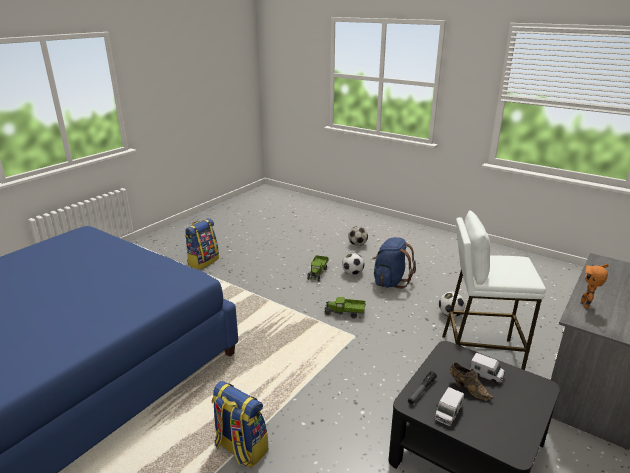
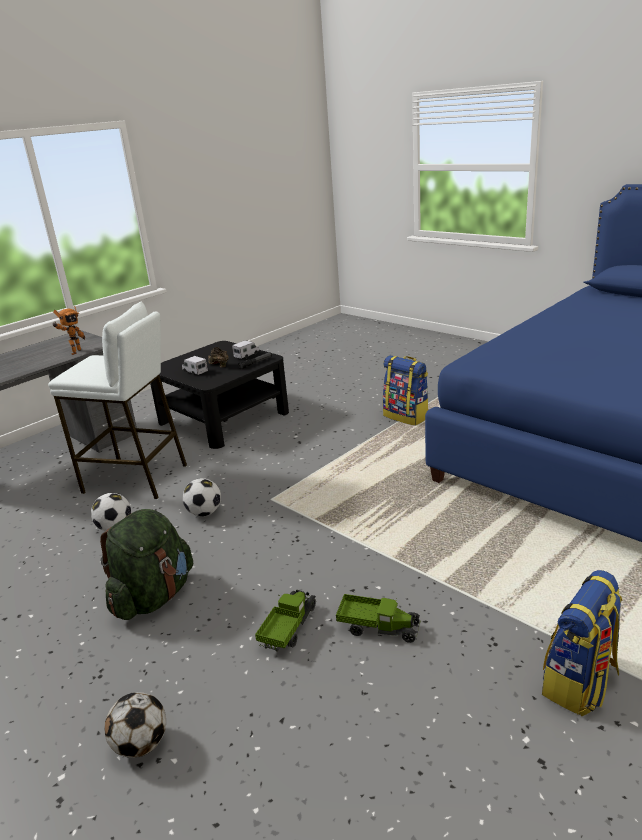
camera: 170 degrees left, 0 degrees up
toy truck [324,297,365,319] -> toy truck moved to [336,594,421,643]
football [342,253,364,275] -> football moved to [183,478,221,517]
blue backpack [372,237,416,289] -> green backpack [100,509,193,620]

